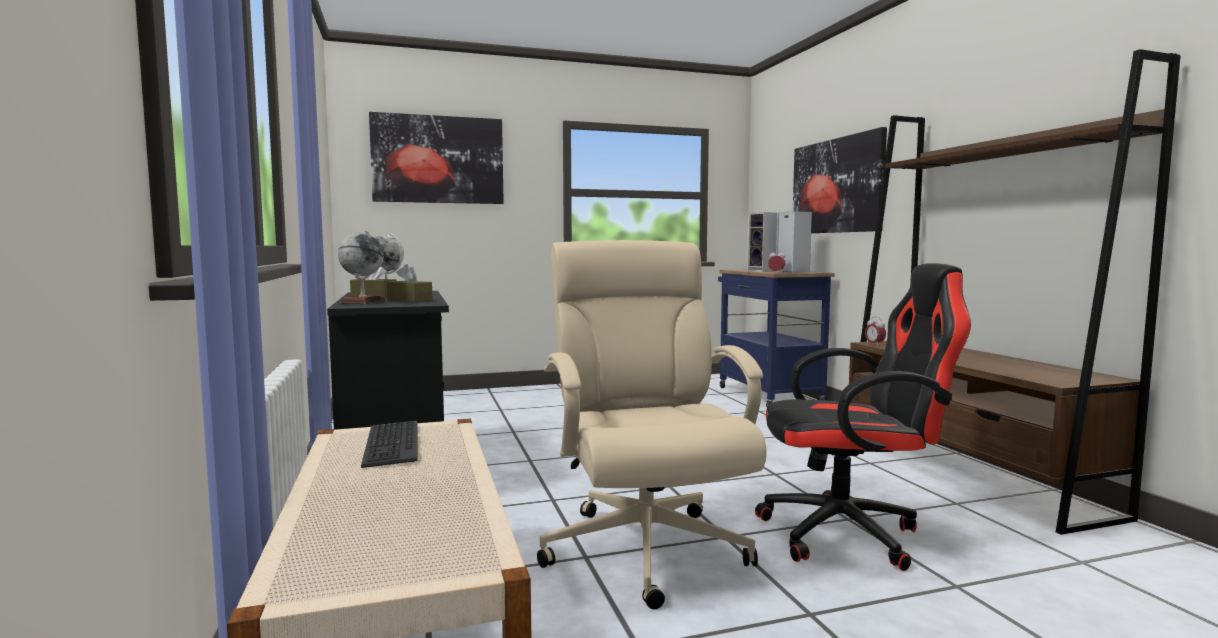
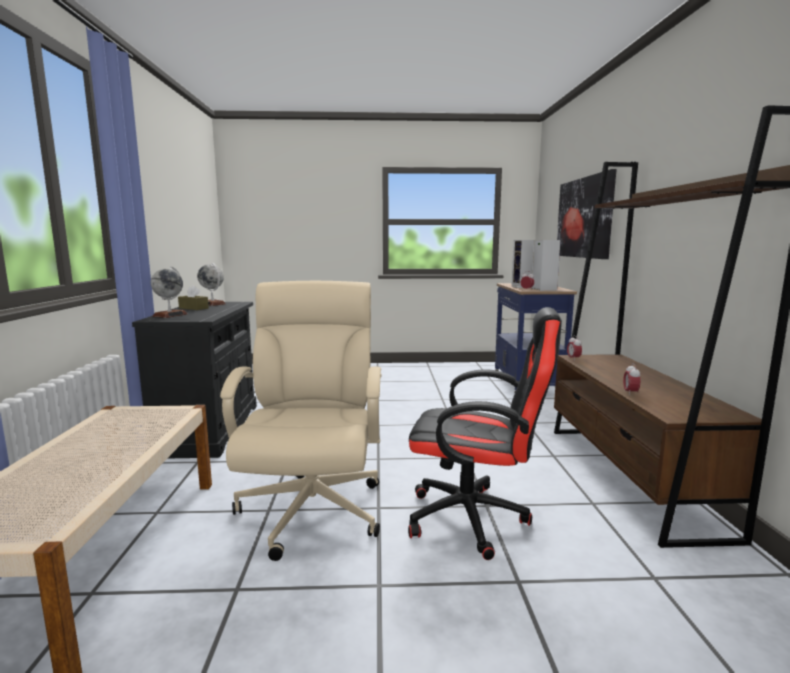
camera: 15 degrees right, 5 degrees up
keyboard [361,421,418,468] -> none
picture [369,112,504,204] -> none
brown tissue box [387,264,433,302] -> none
none -> alarm clock [623,363,640,394]

